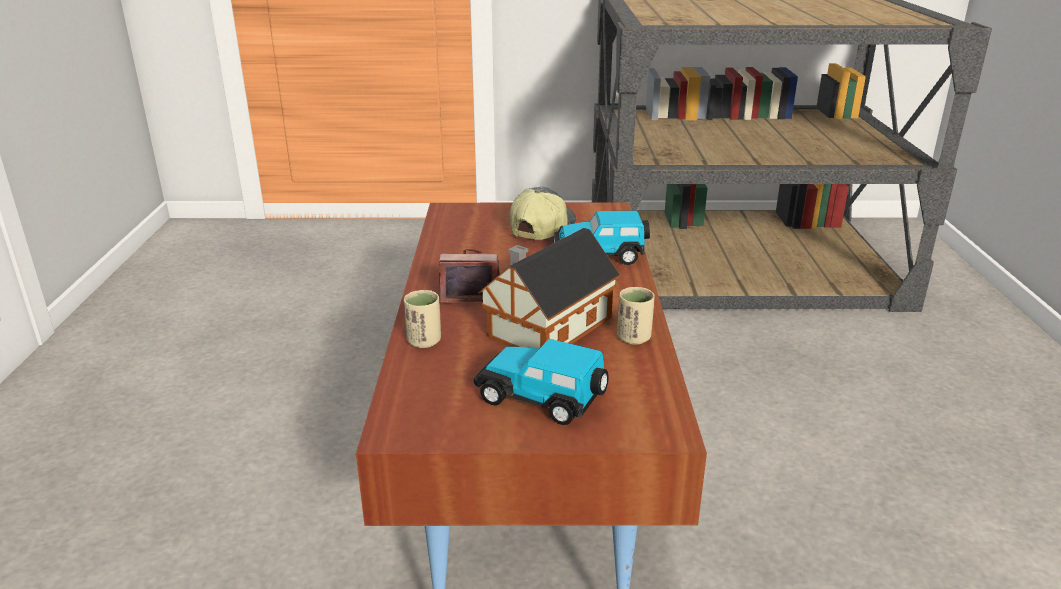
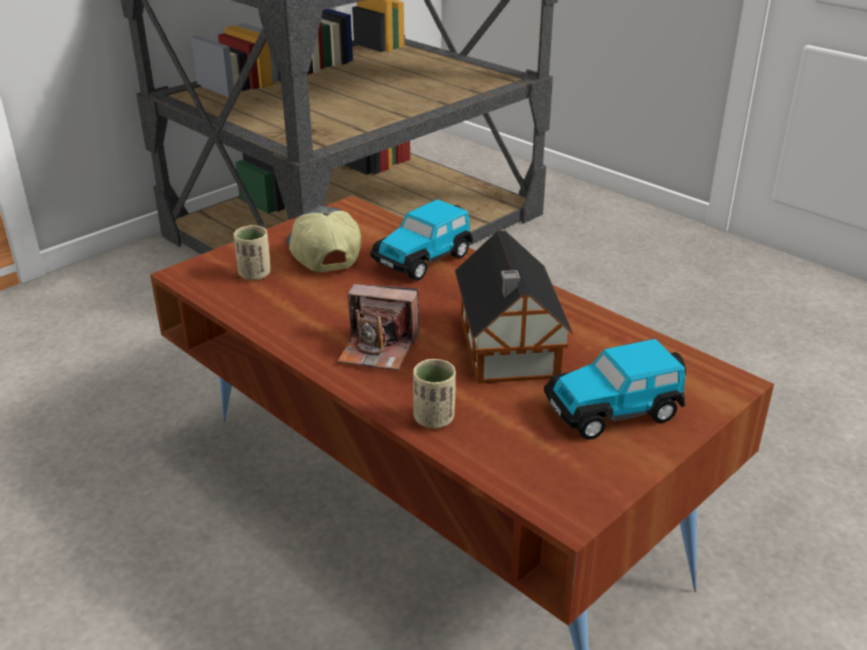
camera: 45 degrees left, 5 degrees up
camera [439,249,500,303] -> camera turned 120 degrees counterclockwise [338,284,420,371]
beige cup [617,287,655,344] -> beige cup moved to [234,225,271,280]

